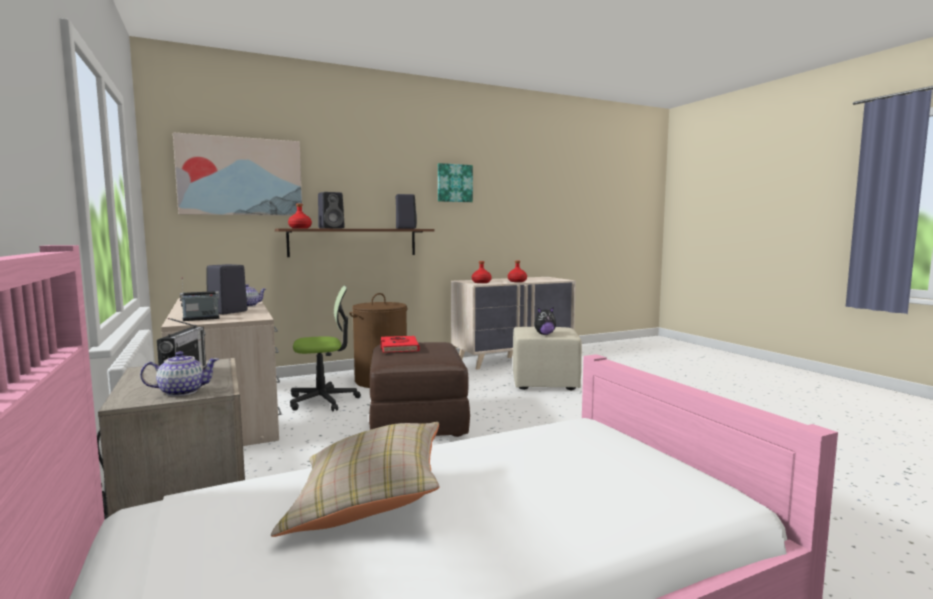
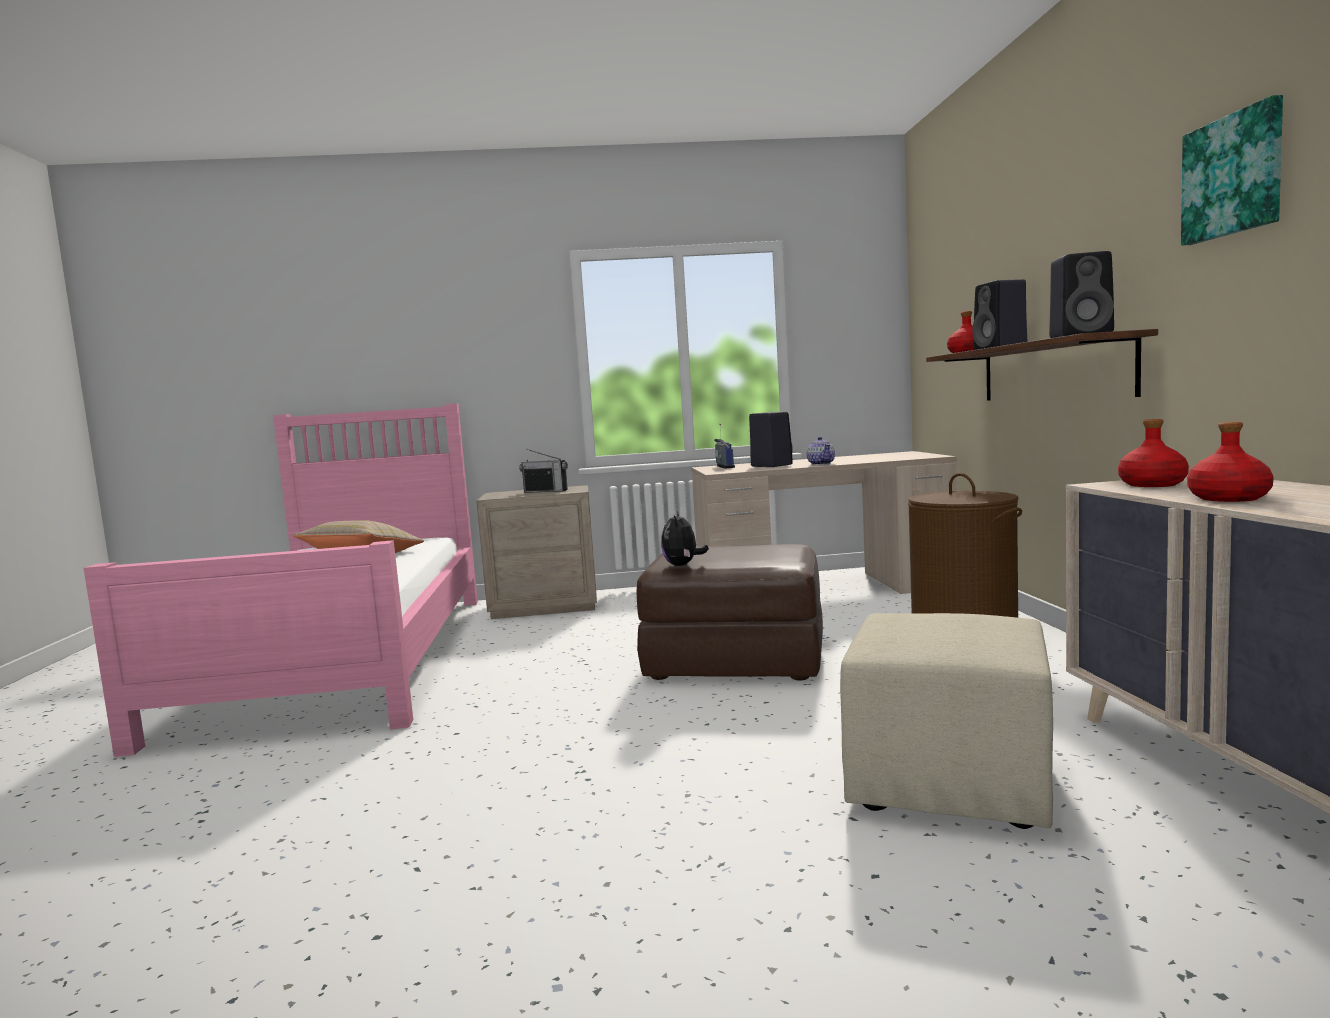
camera: 110 degrees right, 0 degrees up
teapot [140,351,219,396] -> none
picture [173,132,302,216] -> none
office chair [290,285,361,411] -> none
red book [381,336,420,353] -> none
plush toy [534,308,556,335] -> plush toy moved to [661,511,709,566]

